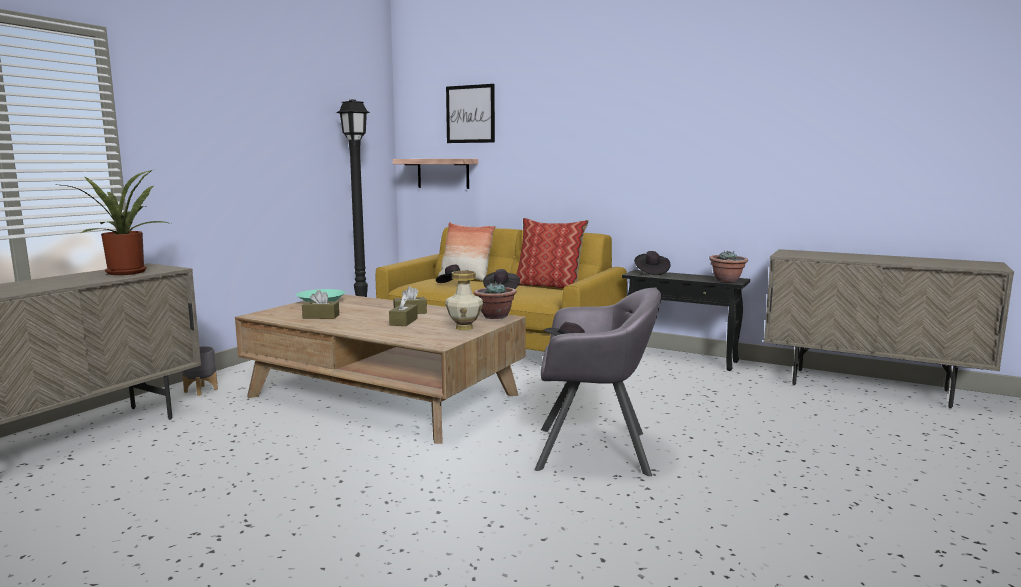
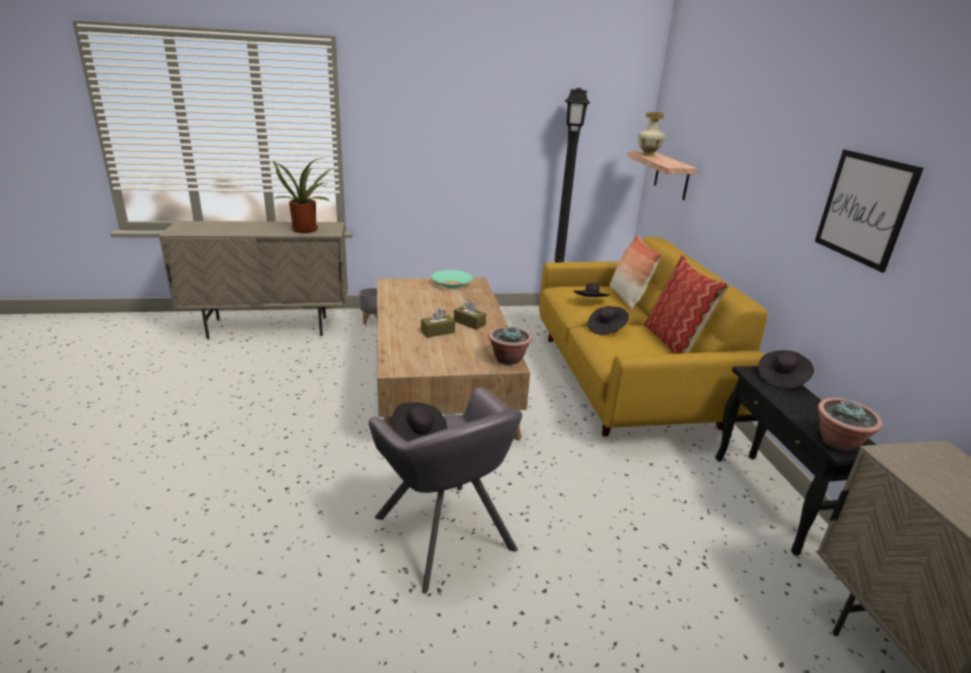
camera: 50 degrees right, 15 degrees up
brown tissue box [302,290,339,319] -> none
vase [445,271,483,330] -> vase moved to [638,112,665,156]
picture [446,84,495,143] -> picture moved to [815,149,924,273]

